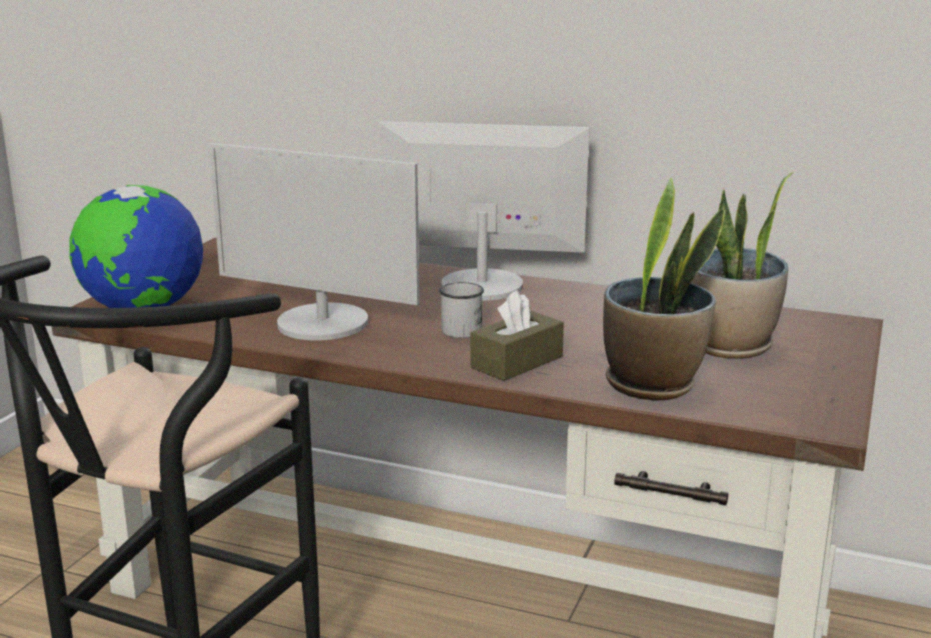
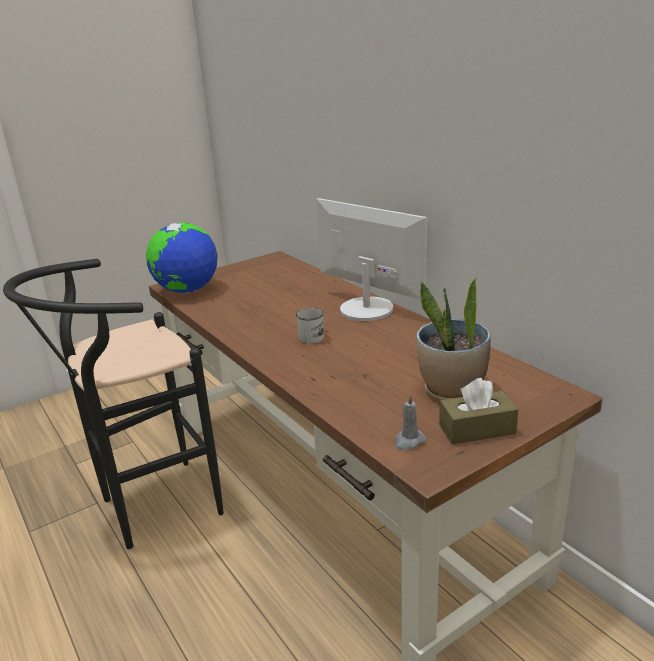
camera: 35 degrees right, 5 degrees up
monitor [209,143,420,341] -> none
brown tissue box [471,290,564,381] -> brown tissue box moved to [439,378,519,445]
potted plant [603,178,725,400] -> none
none -> grey candle [395,394,426,450]

